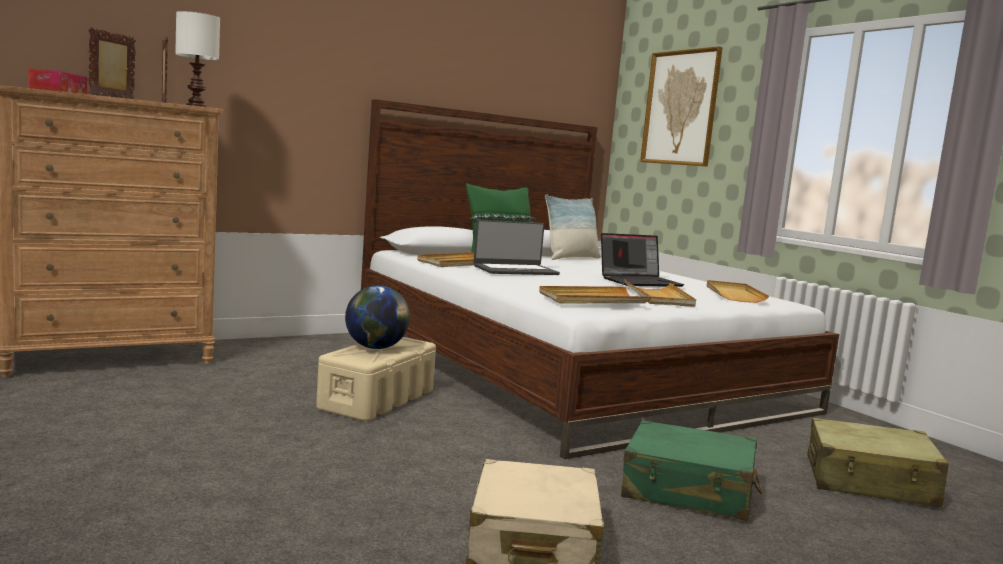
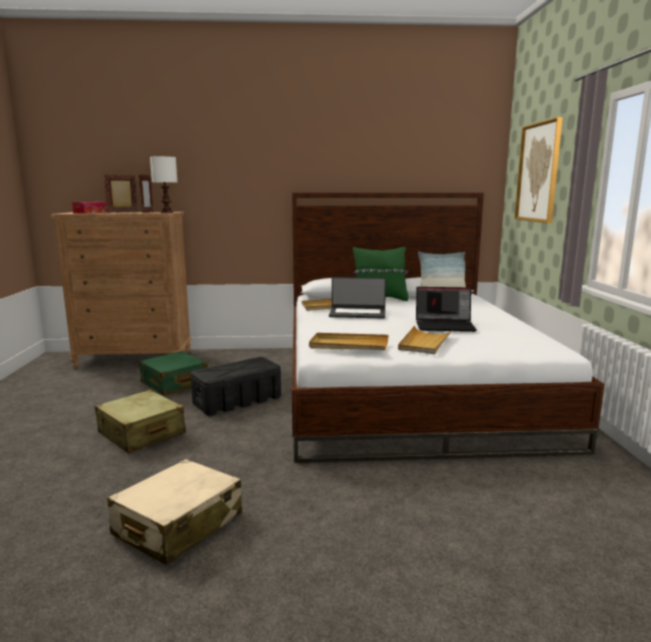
camera: 30 degrees right, 5 degrees up
beige storage box [316,337,436,421] -> black storage box [190,357,281,416]
globe [345,285,410,349] -> none
green suitcase [621,420,762,521] -> green suitcase moved to [139,351,208,396]
beige tray [707,280,769,303] -> none
beige suitcase [807,417,949,508] -> beige suitcase moved to [95,390,186,453]

